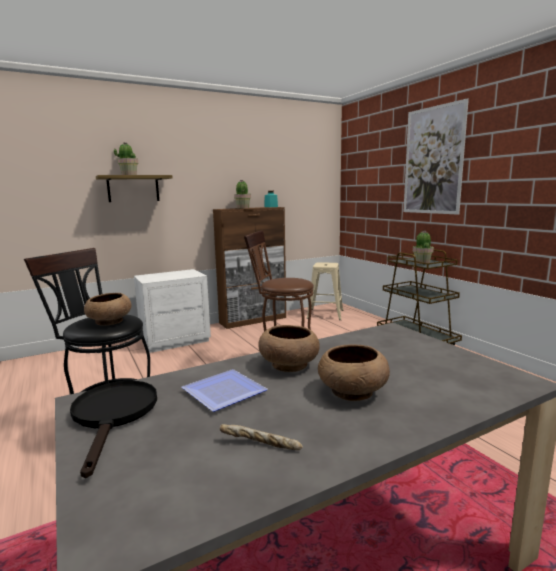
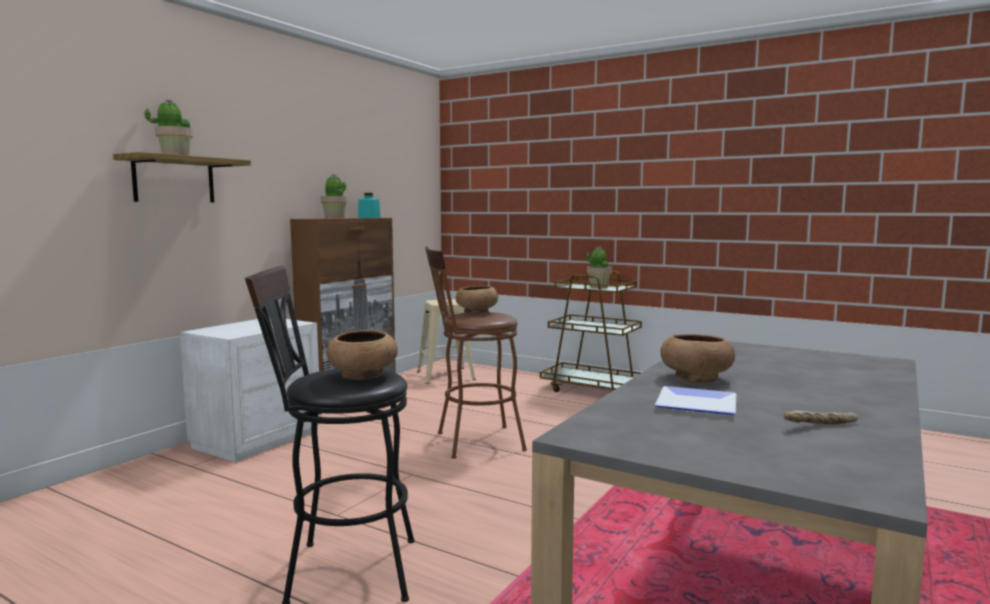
camera: 30 degrees left, 5 degrees down
black frying pan [70,381,157,478] -> none
brown bowl [318,344,390,401] -> brown bowl moved to [456,286,498,314]
picture [404,98,469,215] -> none

